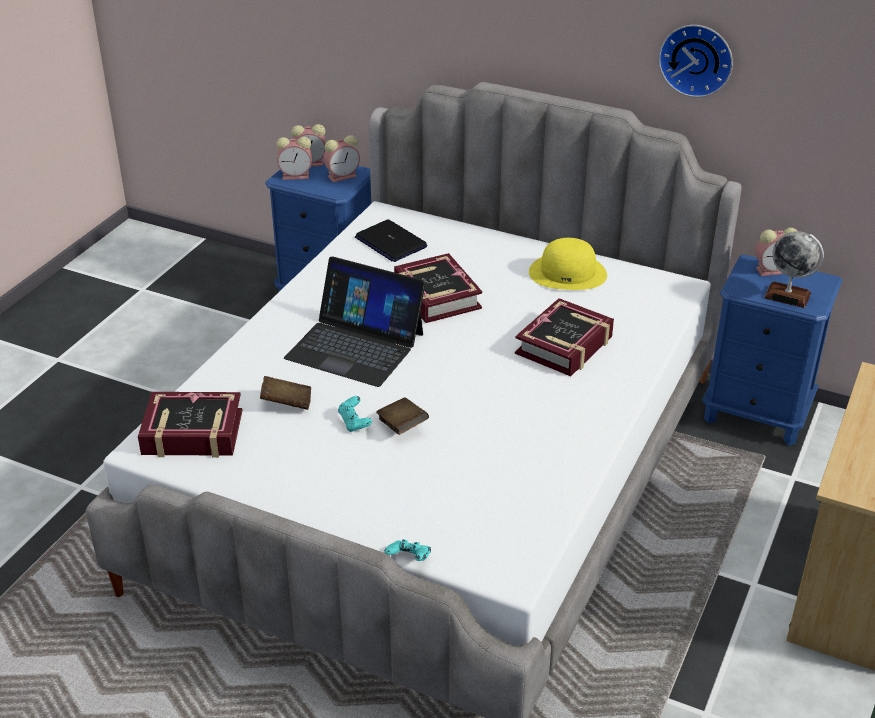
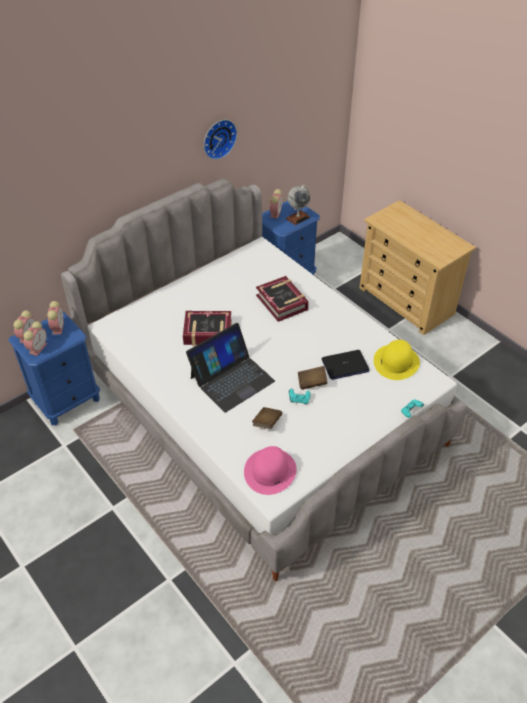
camera: 65 degrees left, 10 degrees up
book [138,392,242,458] -> pink hat [244,446,297,495]
laptop [355,219,427,262] -> laptop moved to [322,350,369,380]
yellow hat [529,238,607,290] -> yellow hat moved to [374,340,420,380]

